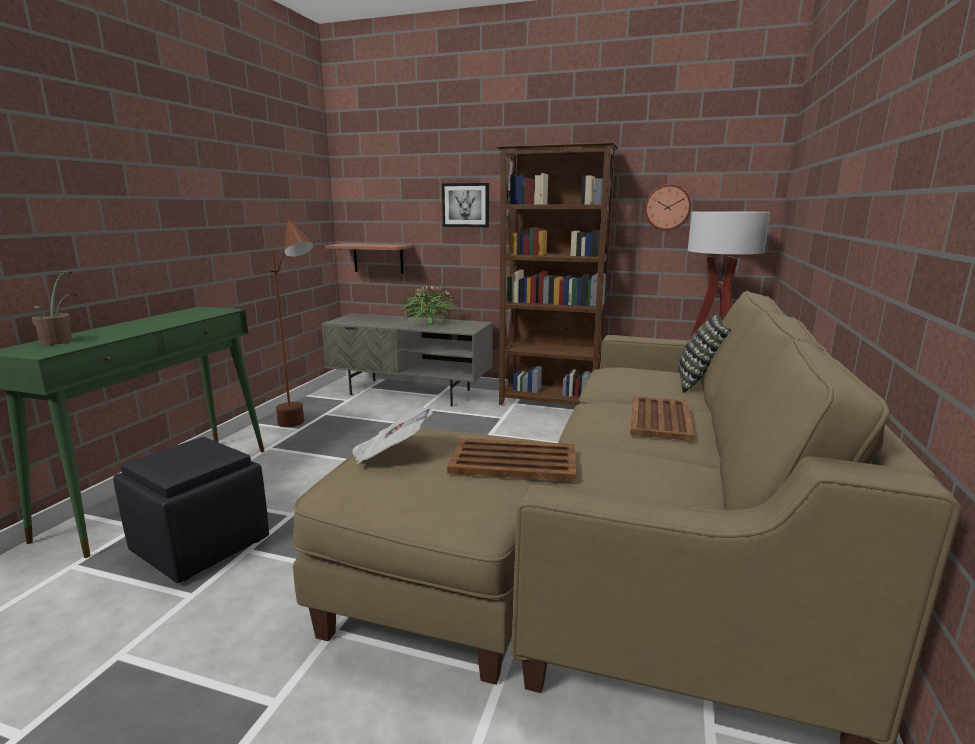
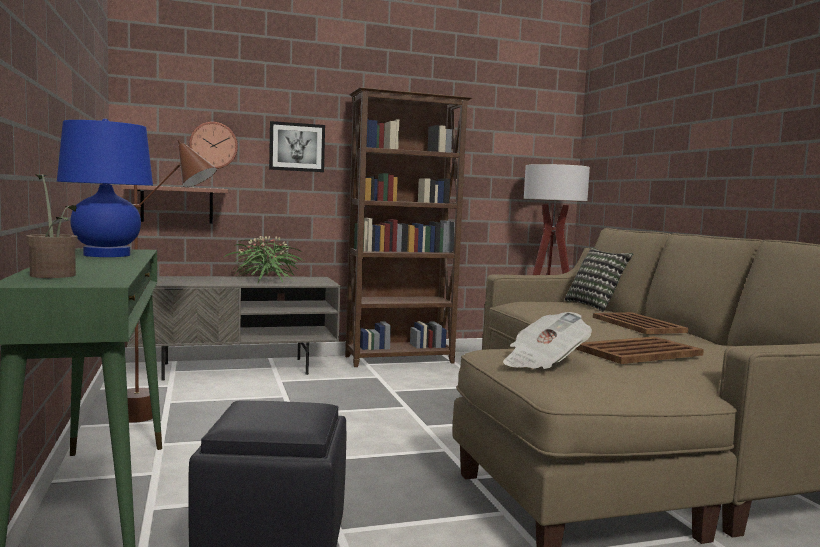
camera: 35 degrees left, 10 degrees down
wall clock [645,184,691,230] -> wall clock moved to [189,122,238,169]
none -> blue table lamp [57,119,153,257]

